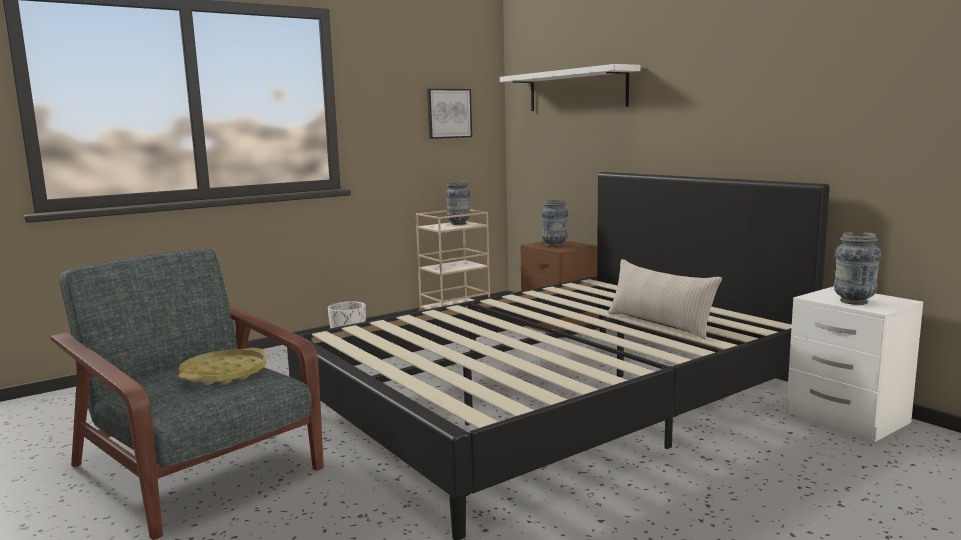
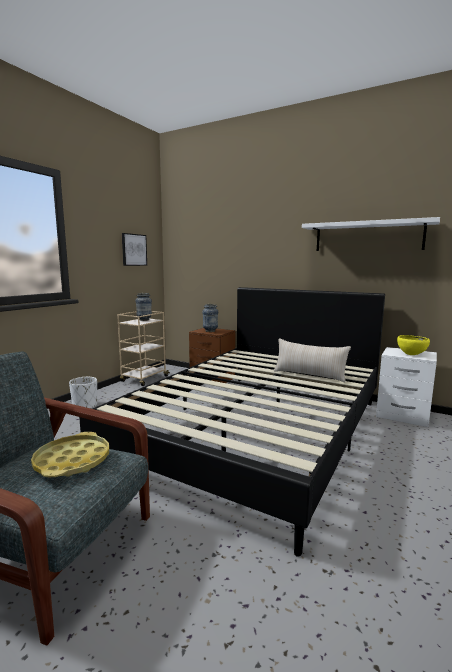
camera: 25 degrees left, 0 degrees up
white shelf [500,64,641,111] -> white shelf moved to [302,217,440,251]
vase [834,232,881,305] -> yellow bowl [397,335,430,355]

